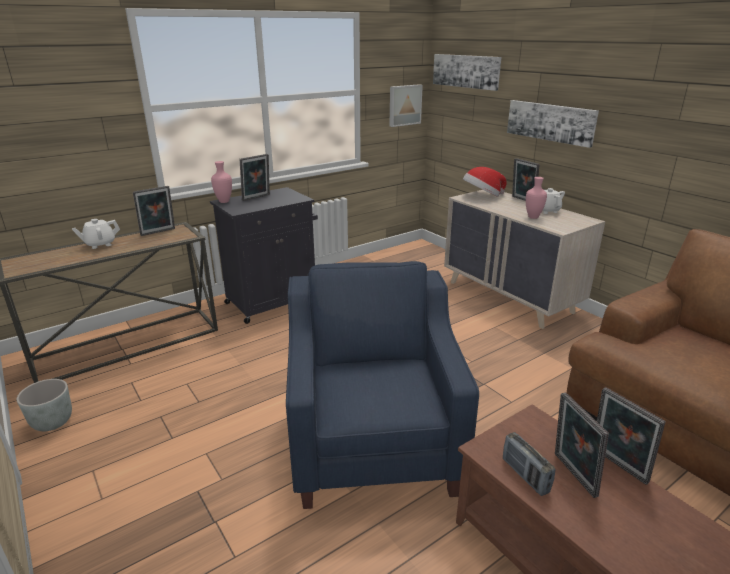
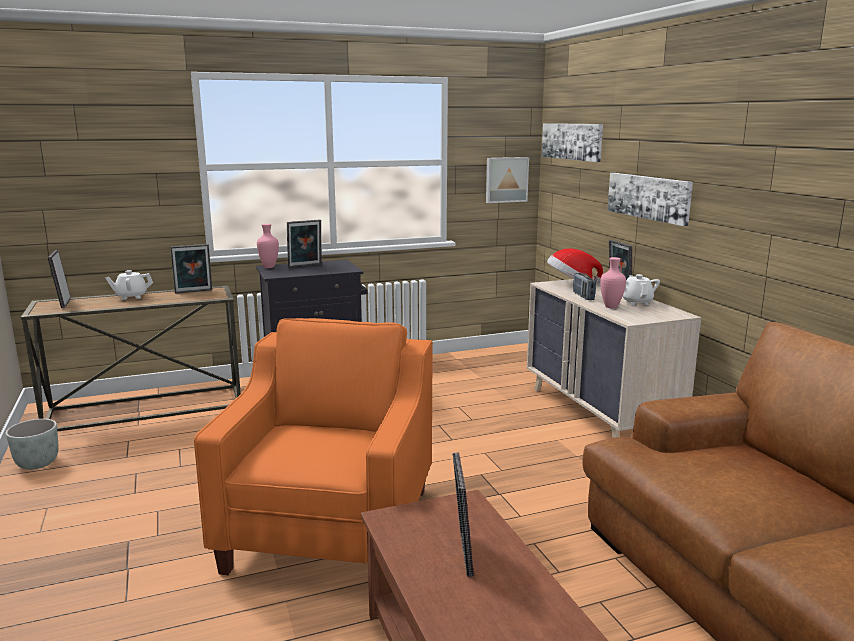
camera: 15 degrees right, 10 degrees down
blue armchair [286,261,479,509] -> orange armchair [194,318,433,575]
radio [503,432,555,496] -> radio moved to [573,273,596,300]
picture frame [597,387,666,485] -> picture frame moved to [47,250,71,308]

